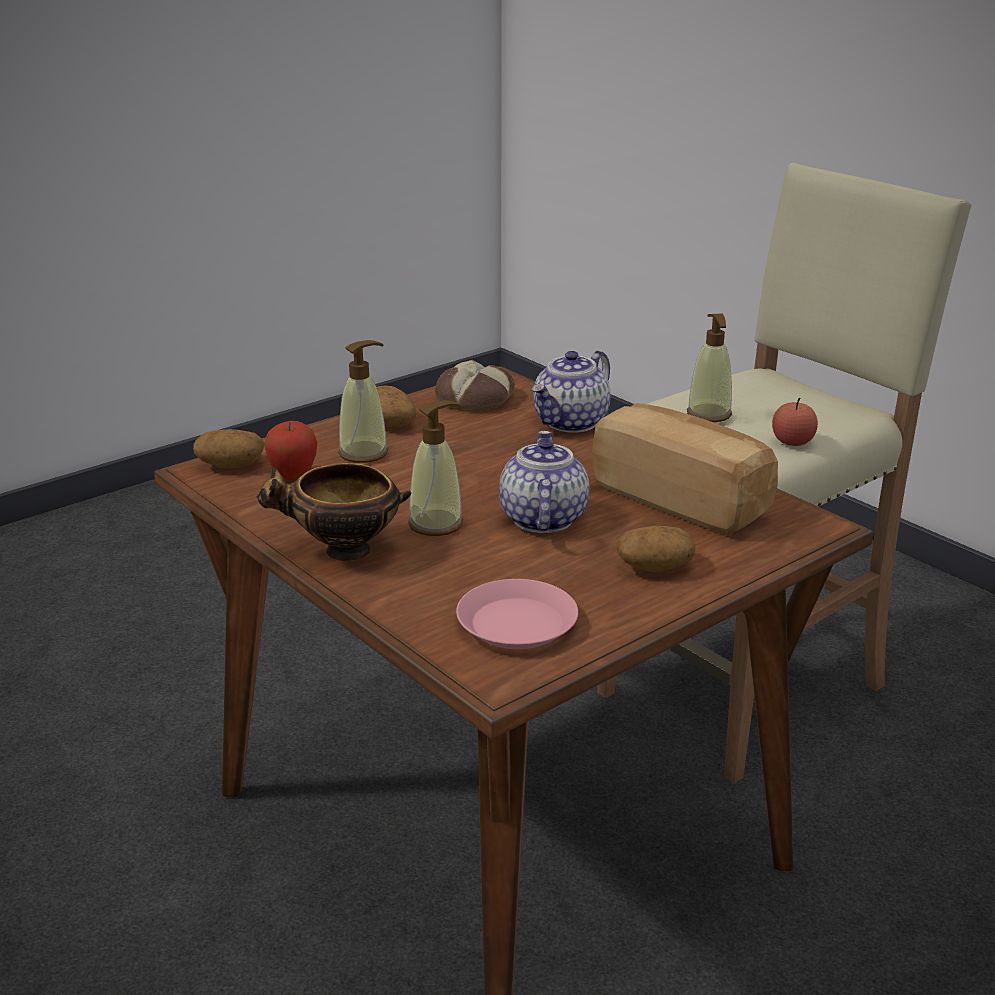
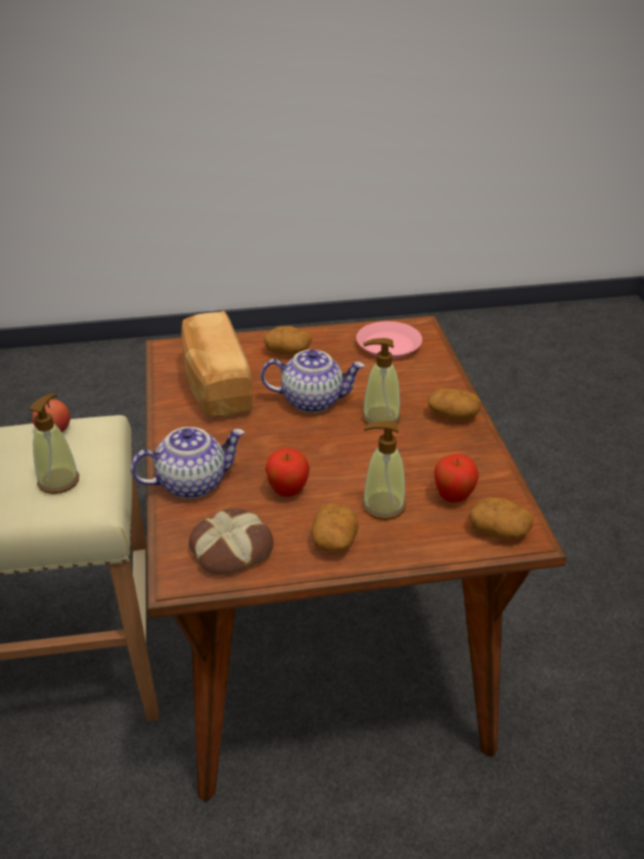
camera: 150 degrees left, 10 degrees up
bowl [257,463,411,561] -> potato [428,389,481,420]
teapot [499,431,589,533] -> teapot turned 120 degrees counterclockwise [261,349,365,413]
none -> apple [265,448,310,497]

